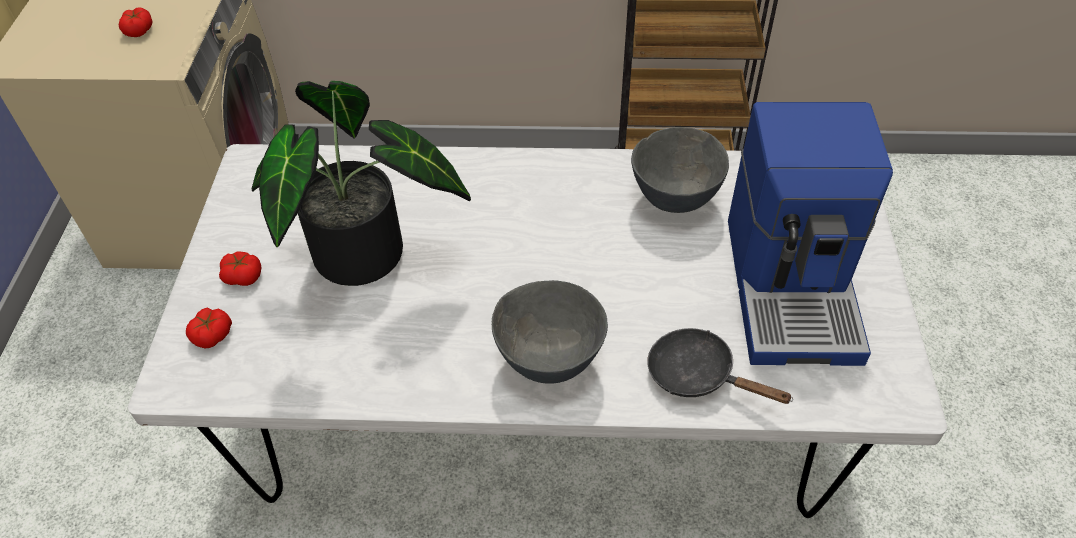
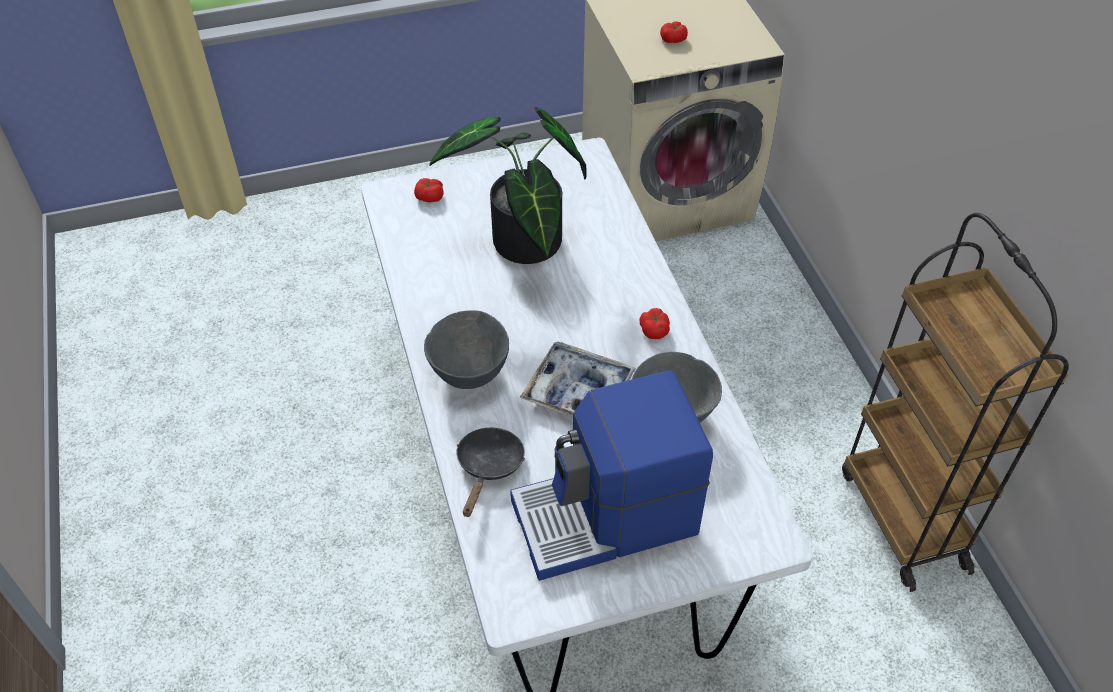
camera: 70 degrees right, 0 degrees up
tomato [219,251,262,286] -> tomato moved to [639,308,670,339]
none -> tray [519,341,636,417]

